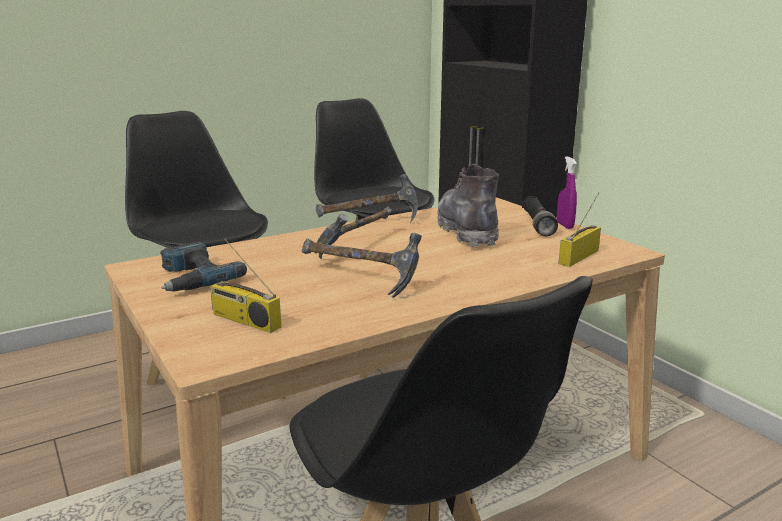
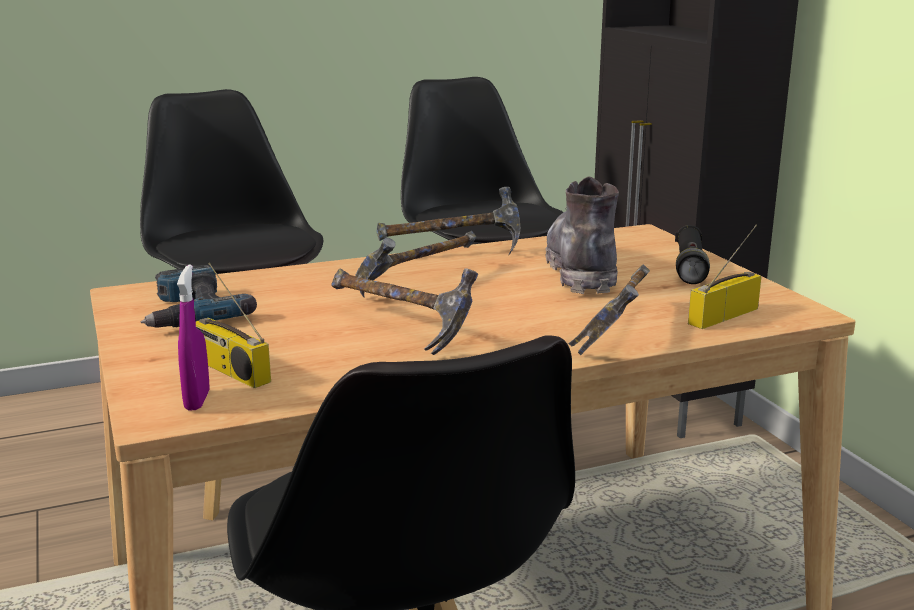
camera: 10 degrees right, 0 degrees up
purple spray bottle [557,156,577,229] -> purple spray bottle moved to [177,265,210,410]
none -> hammer [569,265,650,355]

